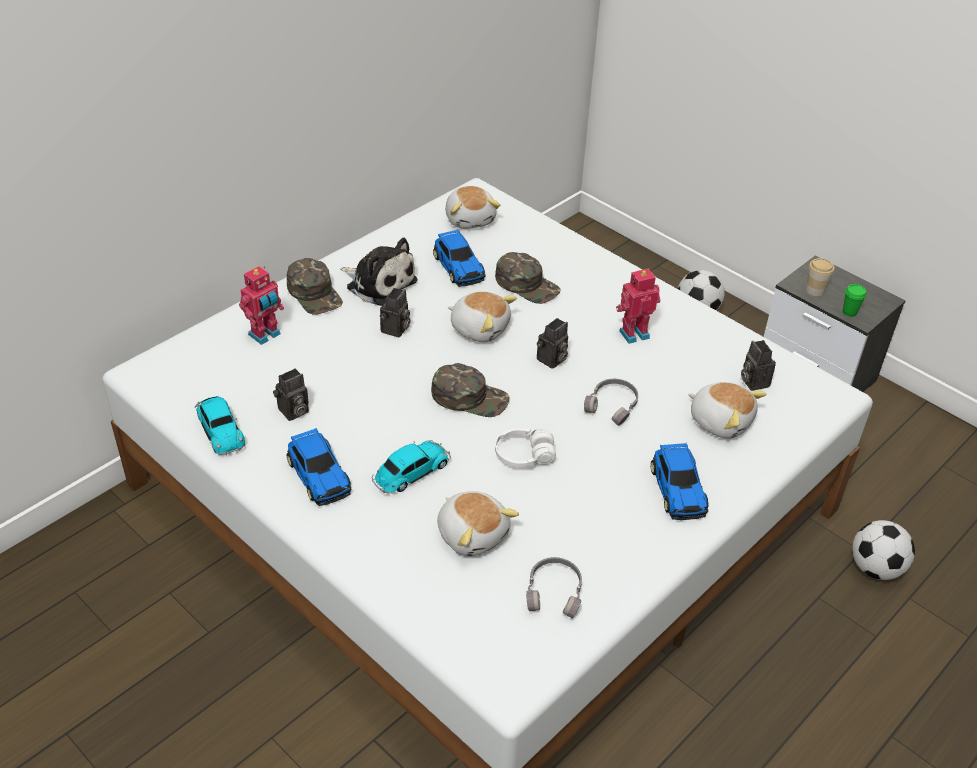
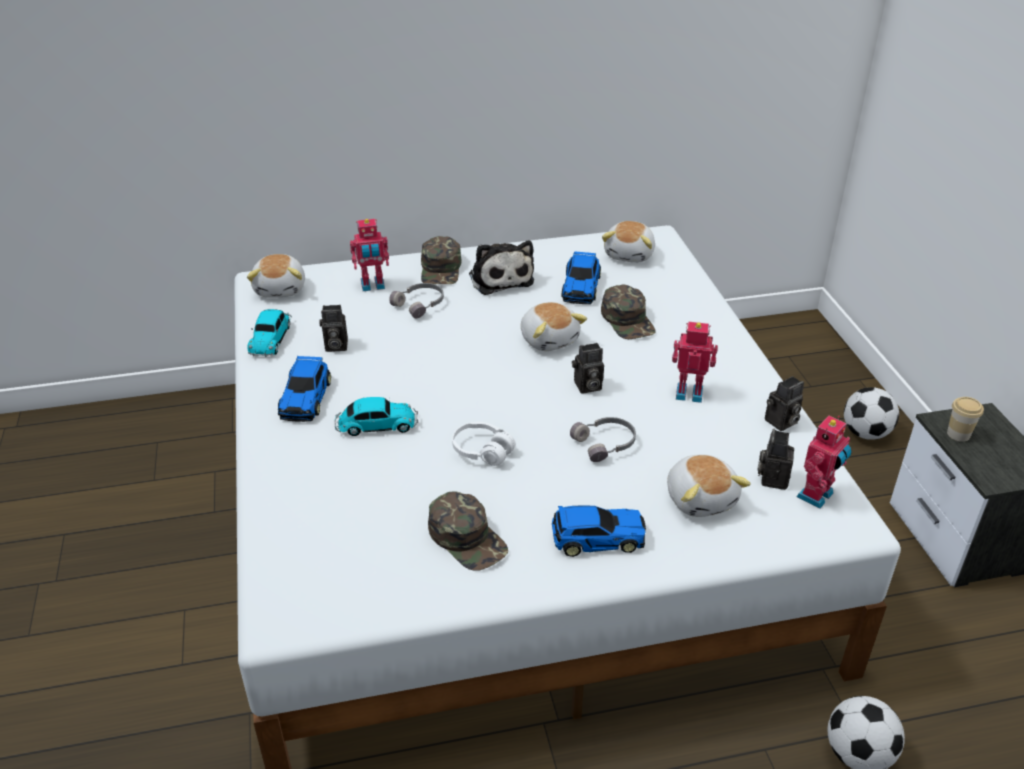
camera: 35 degrees right, 5 degrees down
camera [380,288,410,337] -> camera moved to [765,376,804,431]
green cap [431,363,510,417] -> green cap moved to [428,491,508,571]
plush toy [437,491,519,557] -> plush toy moved to [247,254,305,298]
grey headphones [526,557,582,618] -> grey headphones moved to [389,283,444,318]
toy car [651,443,709,520] -> toy car turned 120 degrees counterclockwise [552,505,646,557]
green cup [843,284,867,317] -> none
none -> toy robot [796,416,852,509]

